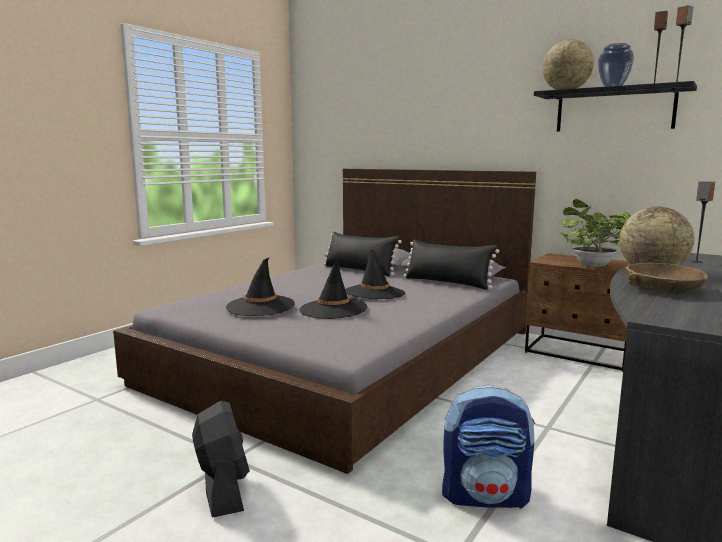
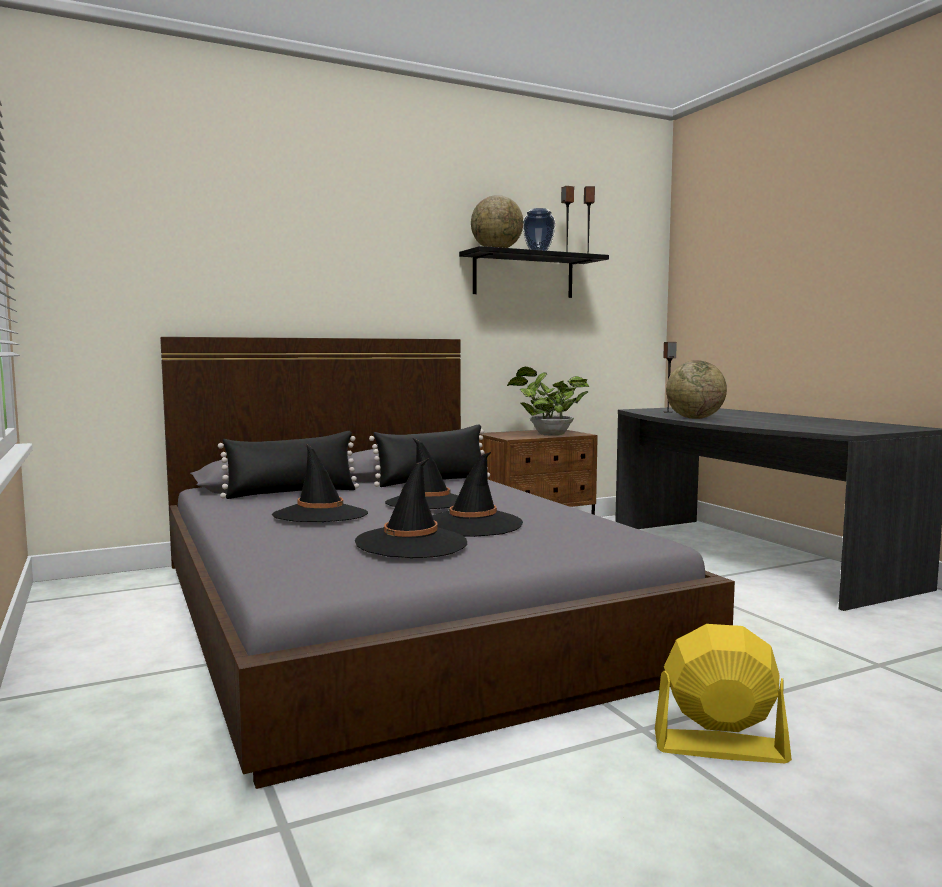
camera: 60 degrees left, 5 degrees down
black fan [192,401,250,518] -> yellow fan [655,624,792,763]
backpack [442,385,535,509] -> none
brown bowl [626,263,708,294] -> none
none -> black hat [272,444,368,522]

